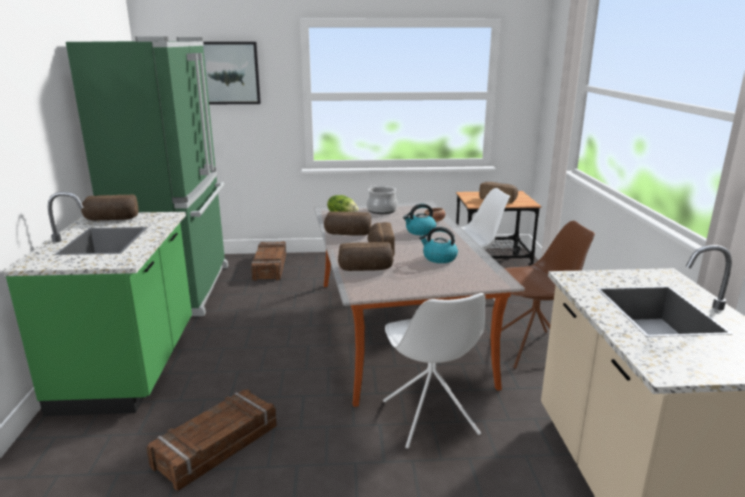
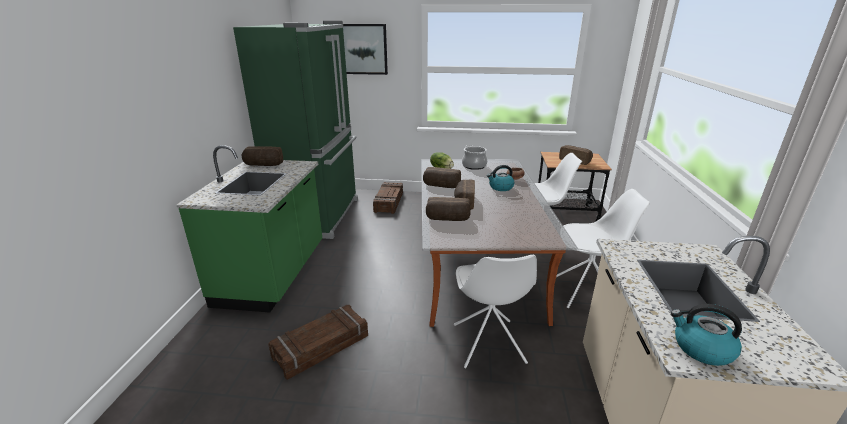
camera: 10 degrees right, 5 degrees up
kettle [419,227,458,263] -> kettle moved to [671,304,742,366]
brown chair [501,221,595,369] -> white chair [556,189,650,308]

